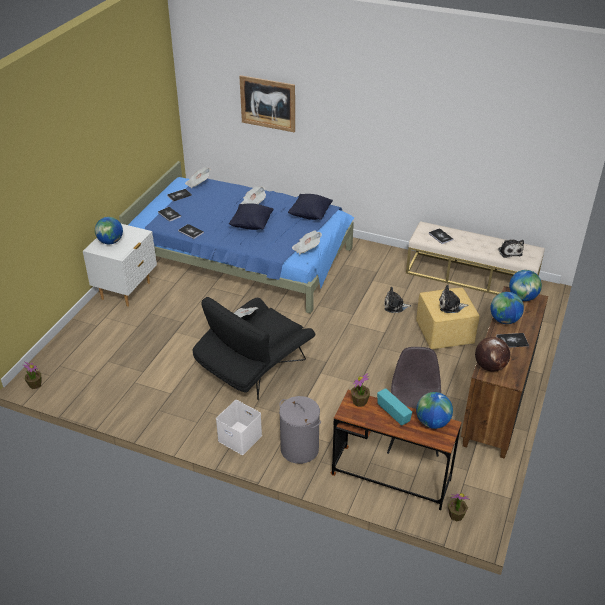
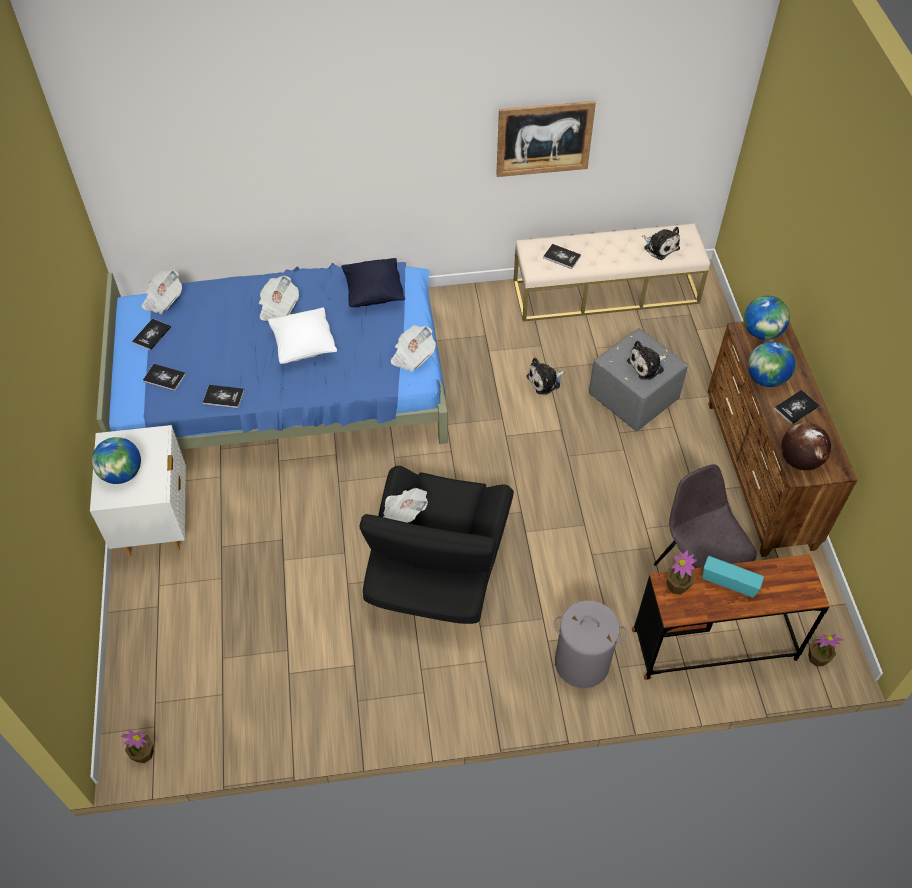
camera: 30 degrees left, 15 degrees up
white storage box [216,400,262,455] -> none
black pillow [229,204,274,230] -> white pillow [268,308,337,364]
picture [239,75,295,132] -> picture moved to [496,101,596,177]
yellow ottoman [416,288,479,350] -> grey ottoman [589,329,688,432]
globe [416,392,453,429] -> none

